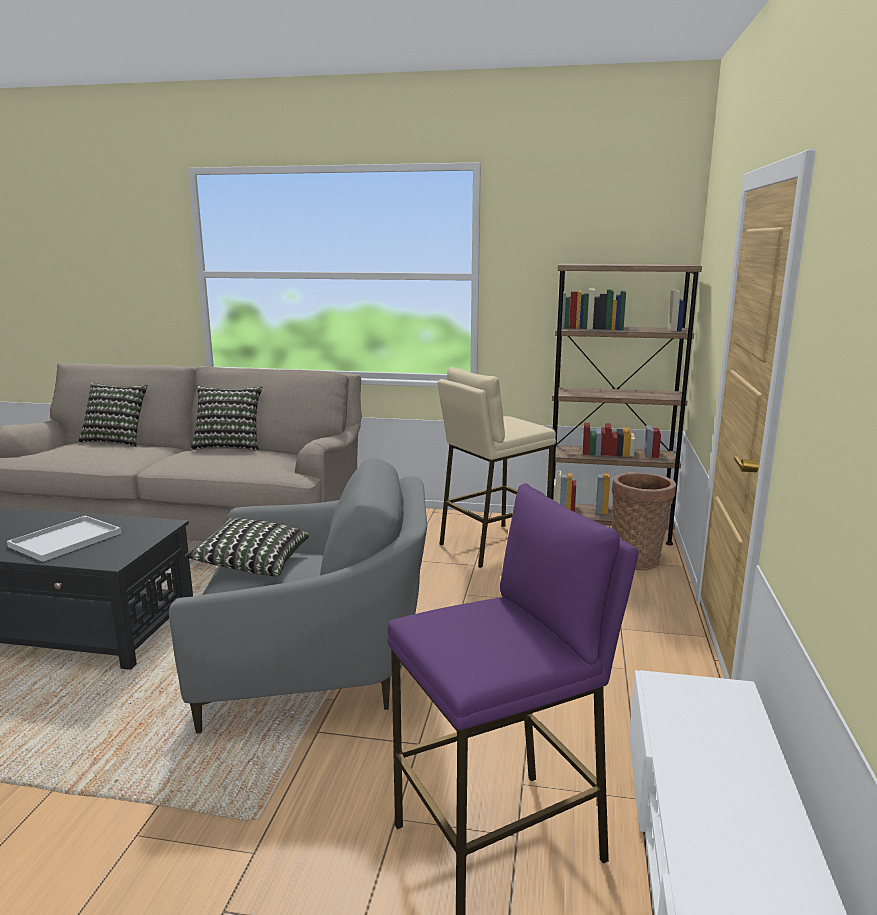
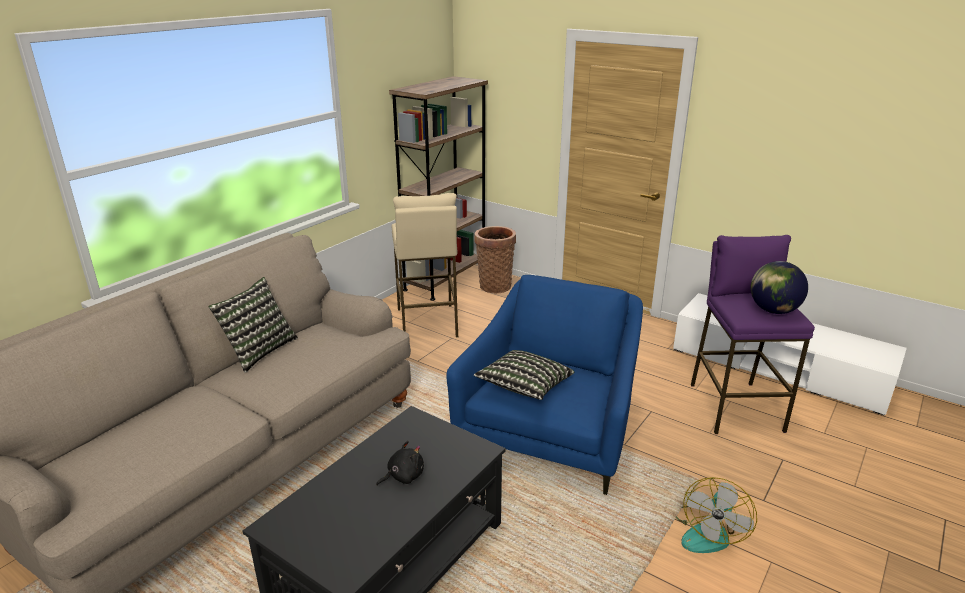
camera: 65 degrees left, 10 degrees up
white tray [7,516,121,562] -> black plush toy [376,441,424,486]
pillow [78,382,148,447] -> none
grey armchair [169,458,427,733] -> blue armchair [446,275,643,495]
none -> fan [676,477,757,553]
none -> globe [751,261,808,314]

